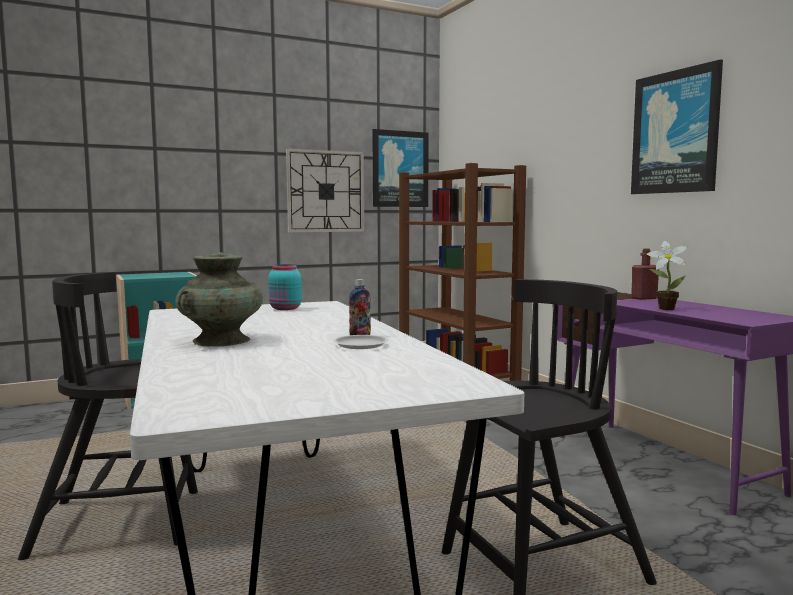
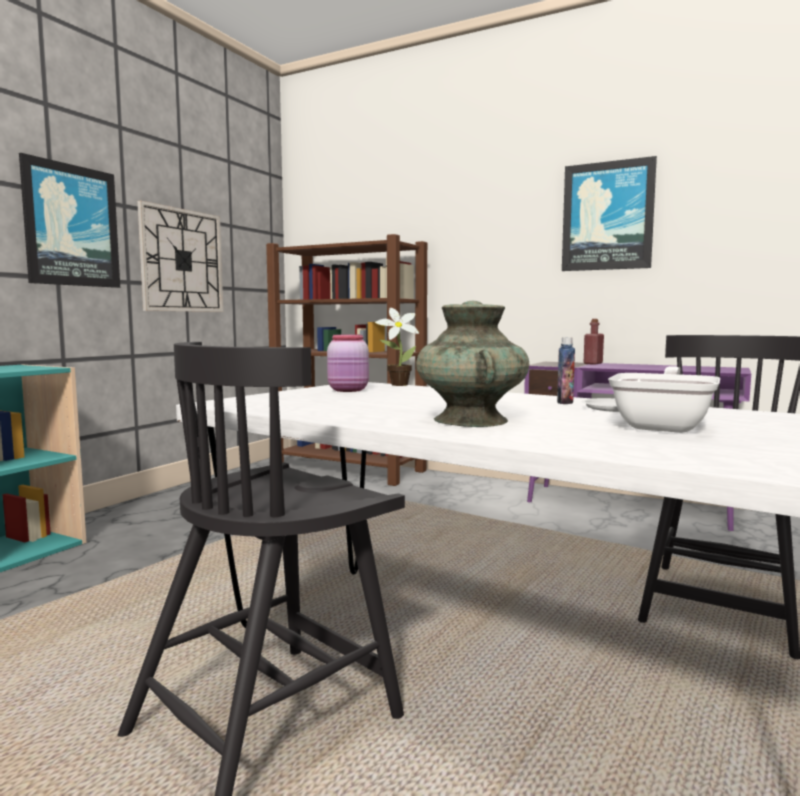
camera: 35 degrees left, 0 degrees up
turquoise jar [268,264,302,310] -> pink jar [327,334,369,392]
picture [372,129,429,207] -> picture moved to [19,153,120,288]
potted plant [647,241,687,310] -> potted plant moved to [375,308,419,386]
none -> frying pan [608,366,720,433]

